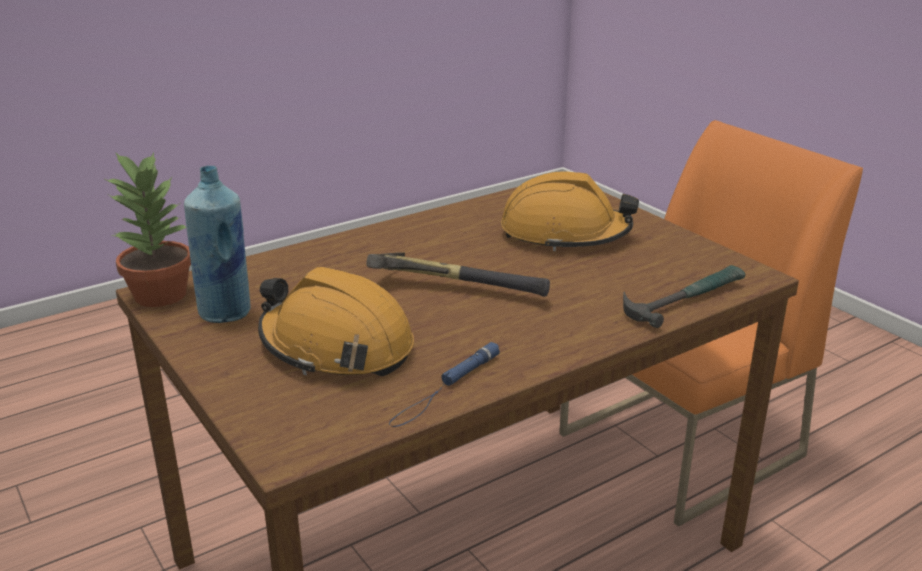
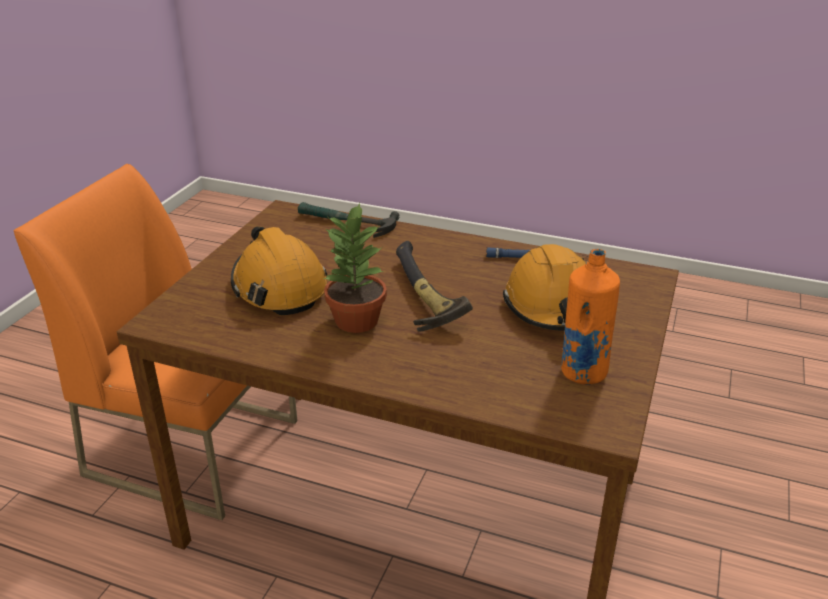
camera: 125 degrees left, 5 degrees up
potted plant [103,152,191,307] -> potted plant moved to [324,203,387,333]
blue bottle [184,166,251,323] -> orange bottle [561,249,620,385]

